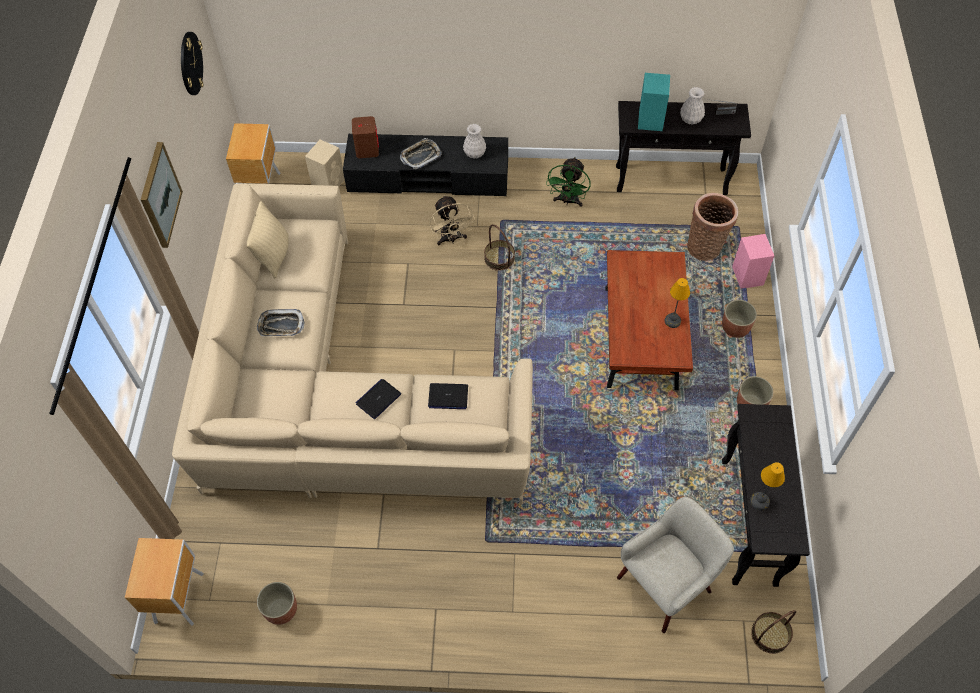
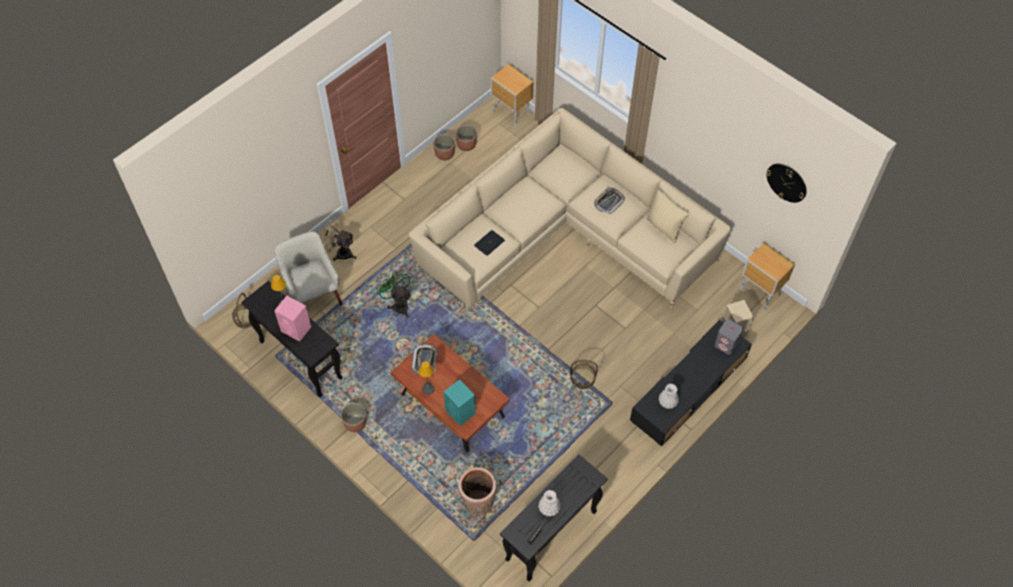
camera: 130 degrees right, 0 degrees up
picture [141,142,183,248] -> none
brown speaker [352,116,379,158] -> grey speaker [714,319,743,355]
laptop [356,379,401,419] -> none
tray [400,138,442,169] -> tray moved to [411,344,438,375]
beige fan [430,195,475,245] -> beige fan moved to [320,217,356,261]
green fan [546,157,591,207] -> green fan moved to [376,270,411,318]
beige armchair [617,497,734,633] -> beige armchair turned 150 degrees clockwise [275,231,343,305]
turquoise speaker [638,73,670,131] -> turquoise speaker moved to [444,379,476,426]
planter [722,300,757,338] -> planter moved to [433,134,455,160]
pink speaker [732,234,774,289] -> pink speaker moved to [274,296,312,342]

